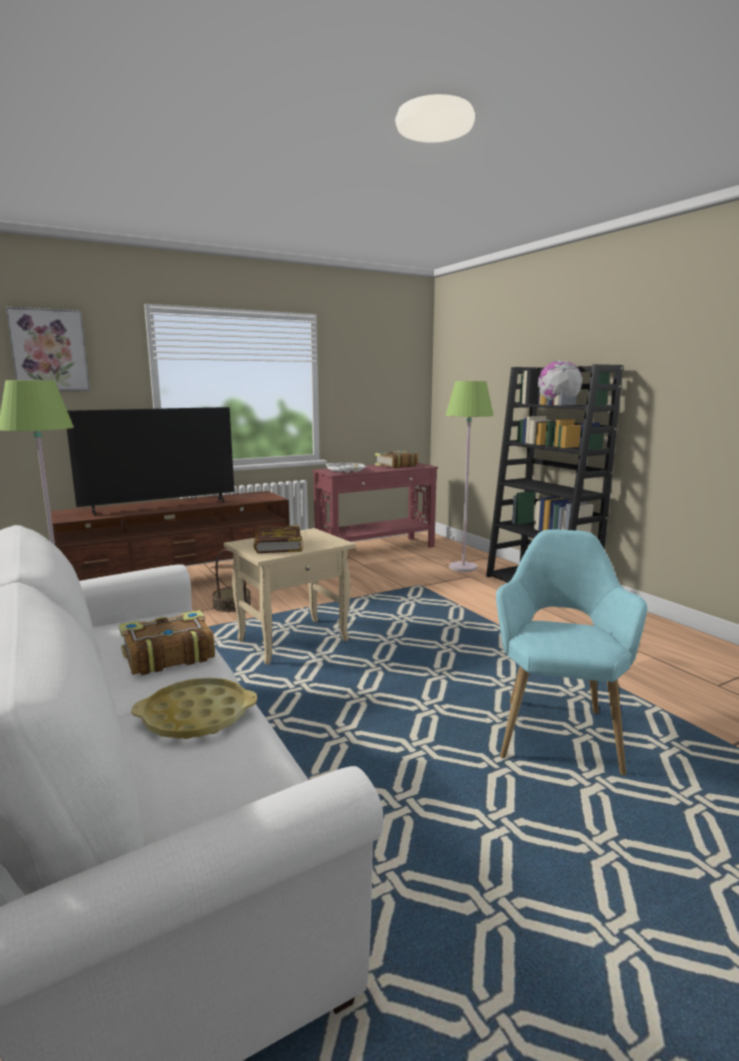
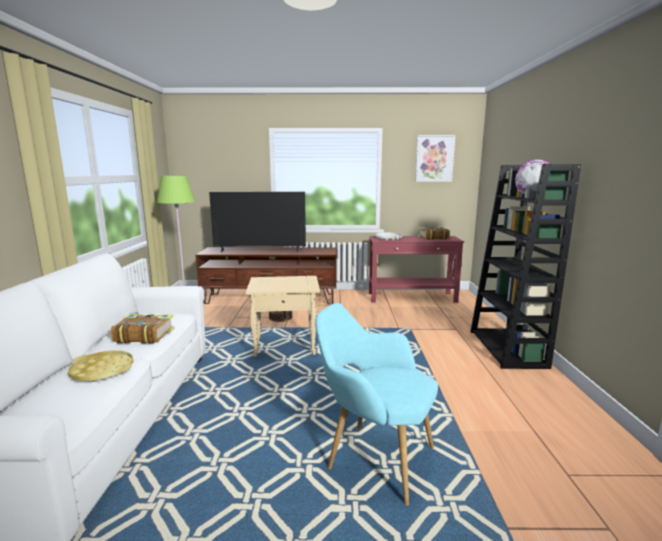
camera: 30 degrees right, 0 degrees up
picture [6,306,90,391] -> picture moved to [415,135,455,182]
book [253,525,303,553] -> none
green floor lamp [446,381,494,572] -> none
turquoise armchair [496,529,647,775] -> turquoise armchair turned 105 degrees counterclockwise [315,303,438,506]

